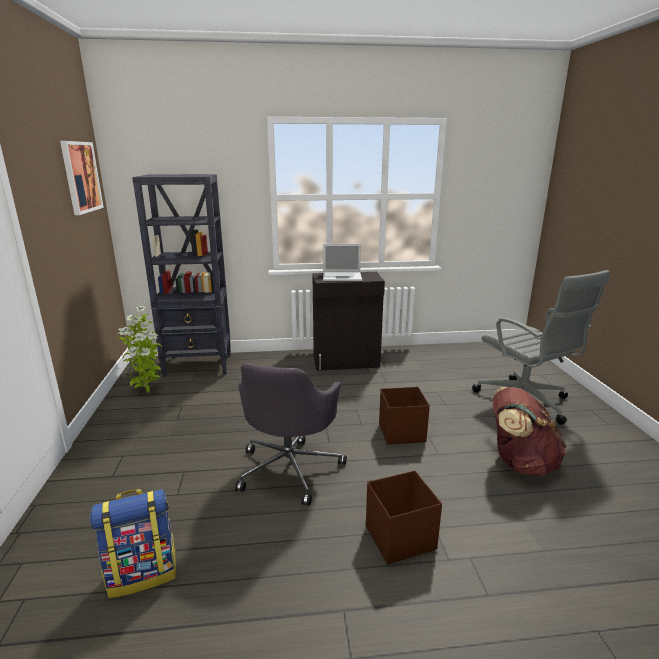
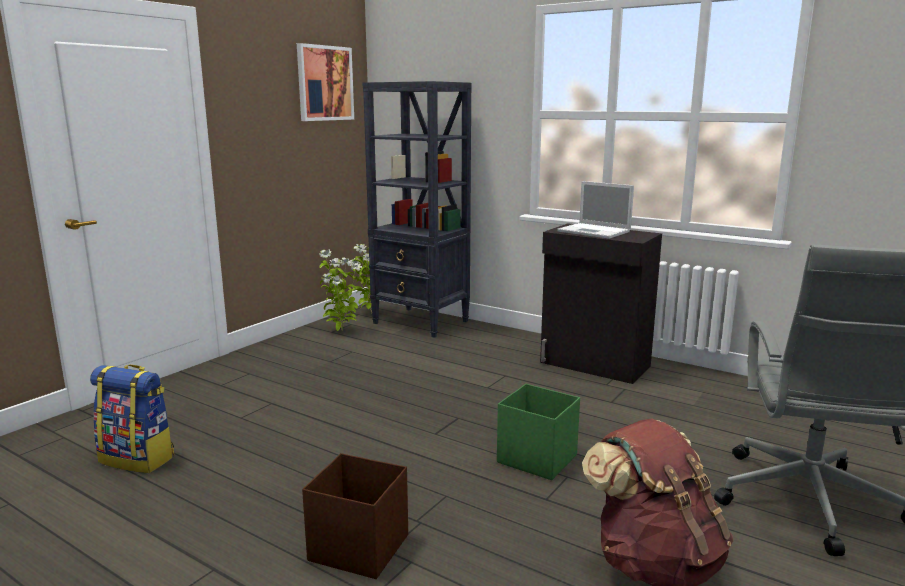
camera: 40 degrees right, 5 degrees down
grey office chair [235,363,347,506] -> none
brown storage box [379,387,430,445] -> green storage box [497,384,580,480]

